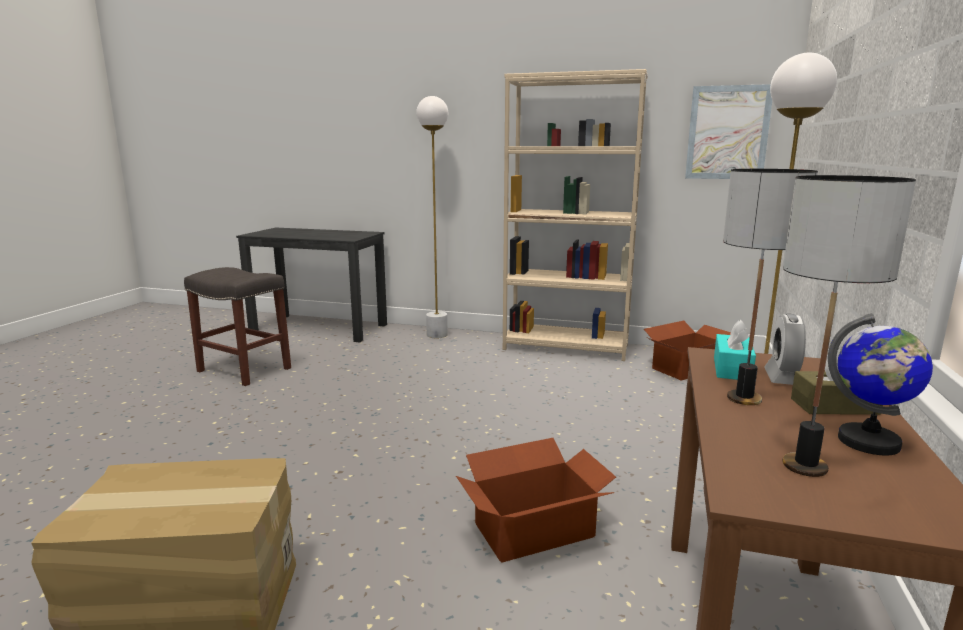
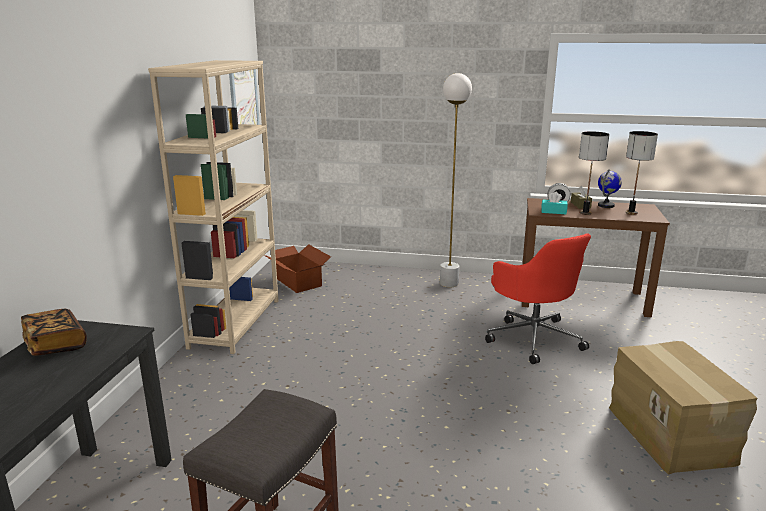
camera: 95 degrees left, 5 degrees up
white floor lamp [416,96,448,338] -> none
cardboard box [456,438,616,563] -> red office chair [485,233,591,364]
none -> book [21,309,87,356]

